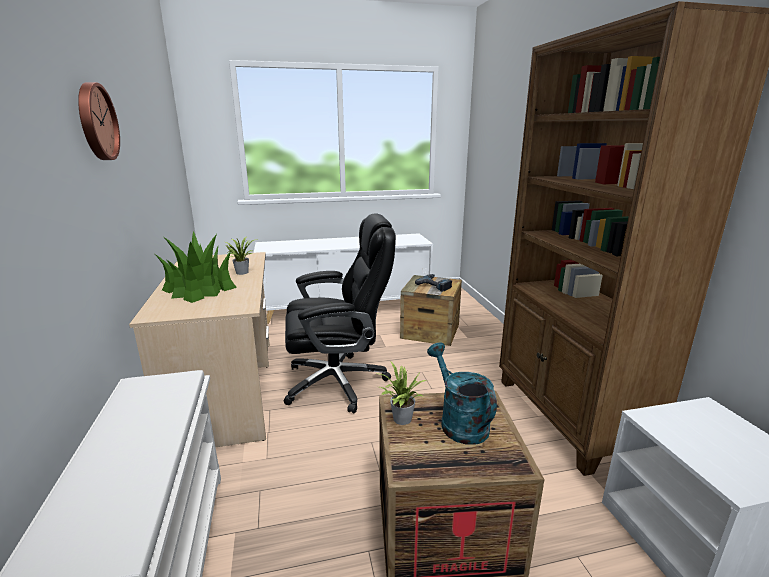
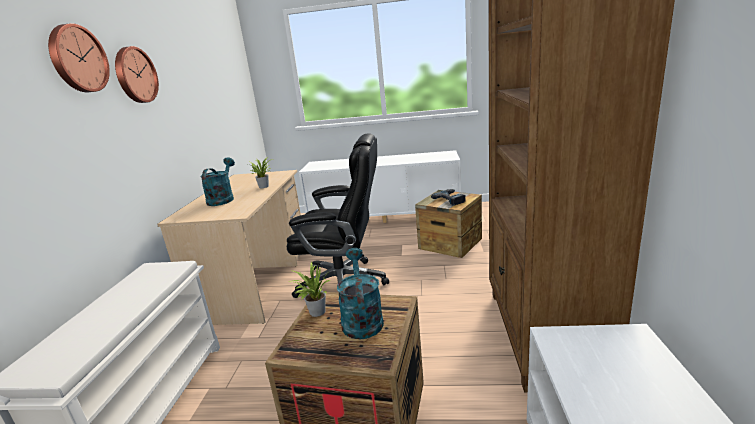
camera: 20 degrees right, 0 degrees up
potted plant [155,231,237,303] -> turquoise watering can [200,157,235,206]
none -> wall clock [48,23,110,92]

